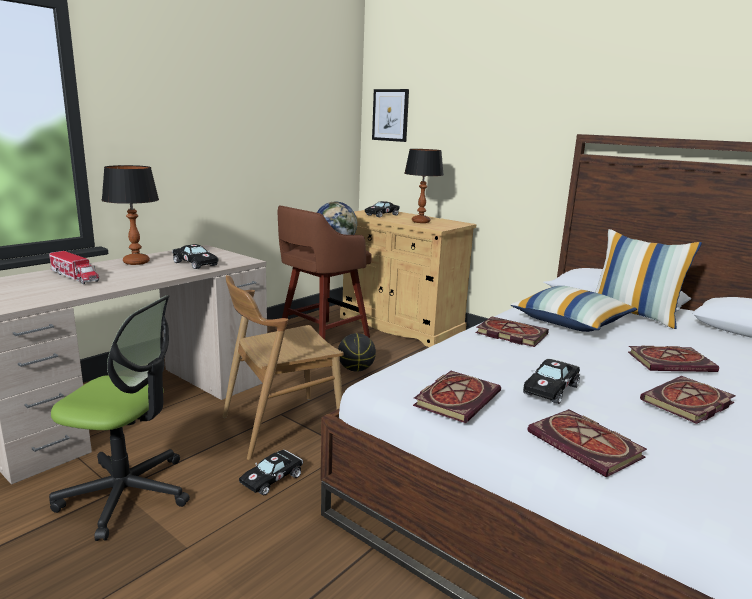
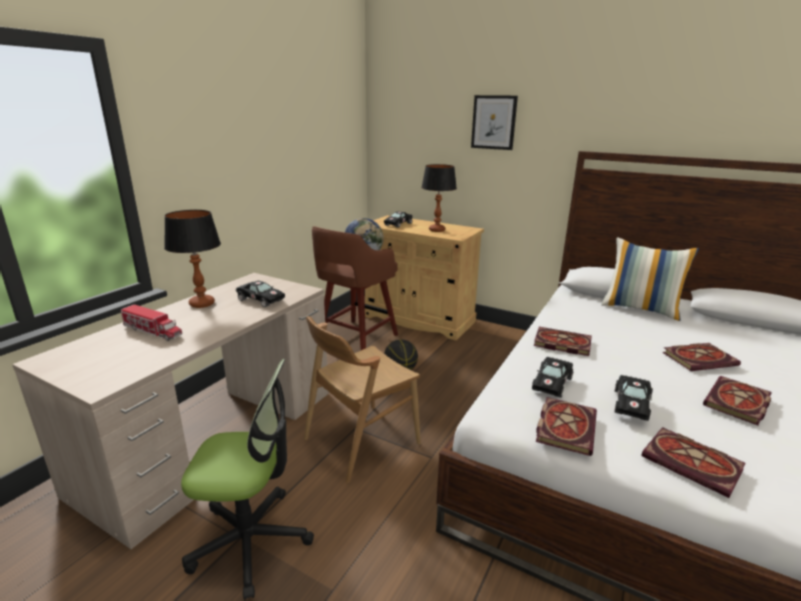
camera: 10 degrees left, 5 degrees up
black toy car [239,450,303,495] -> black toy car moved to [532,357,574,398]
picture [372,89,409,142] -> picture moved to [471,95,518,150]
pillow [510,286,637,332] -> none

